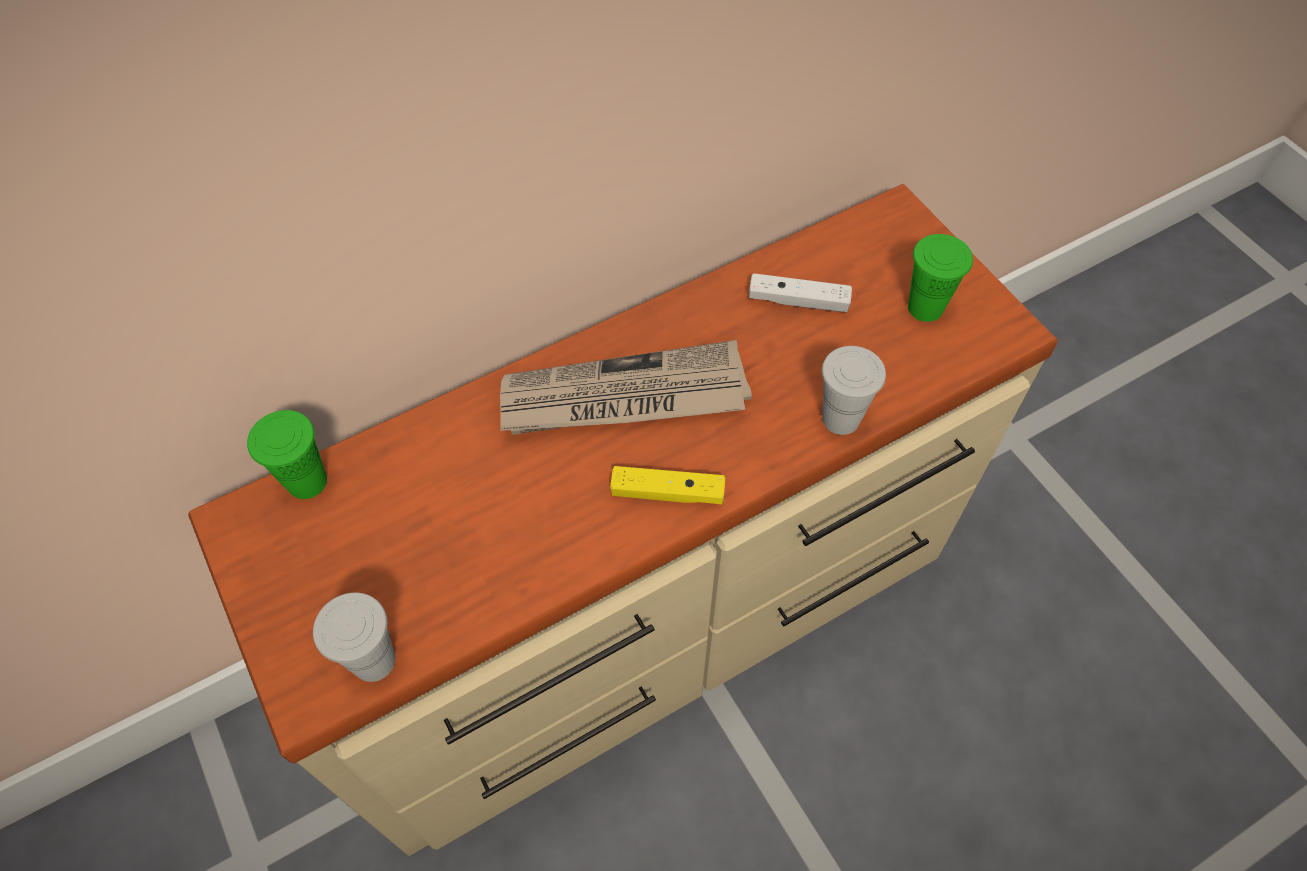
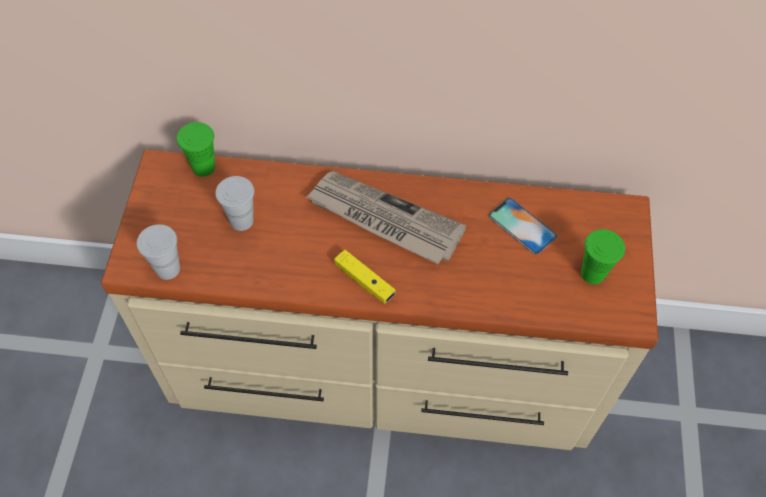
camera: 35 degrees right, 0 degrees up
white game controller [749,273,852,312] -> phone [489,198,557,255]
white cup [822,346,886,435] -> white cup moved to [215,176,254,231]

